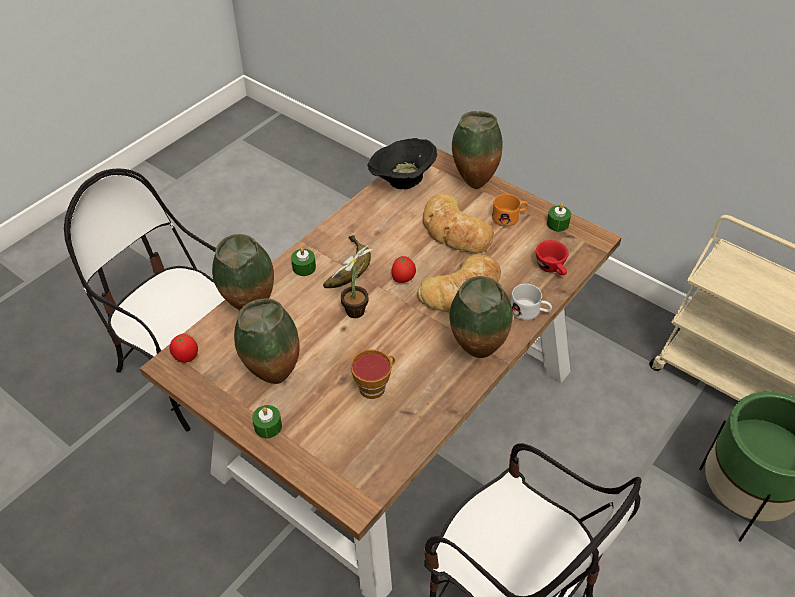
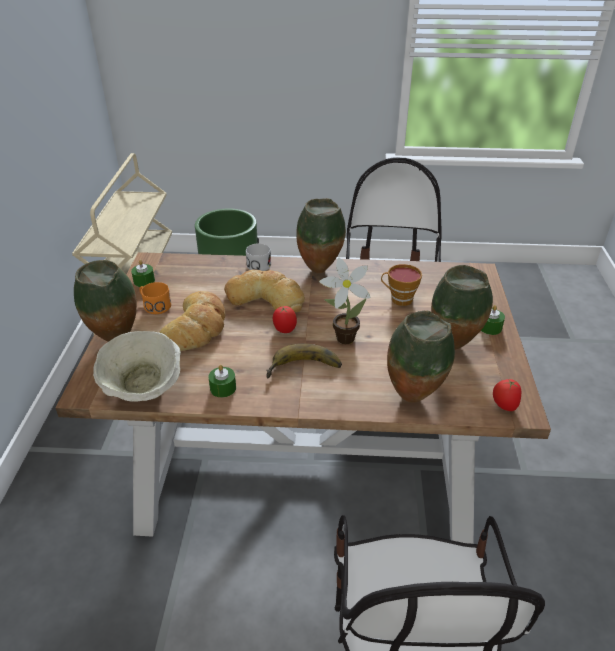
camera: 125 degrees left, 10 degrees down
green candle [291,248,316,276] -> green candle moved to [208,365,236,398]
black bowl [367,138,437,190] -> beige bowl [93,331,181,402]
red cup [536,240,569,275] -> none

